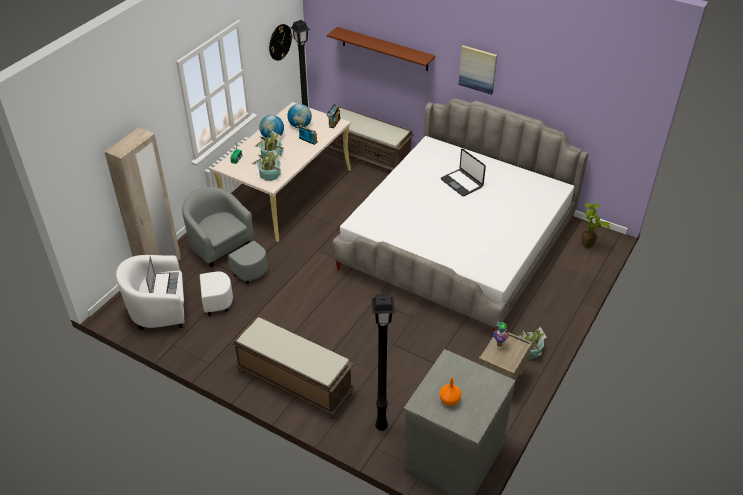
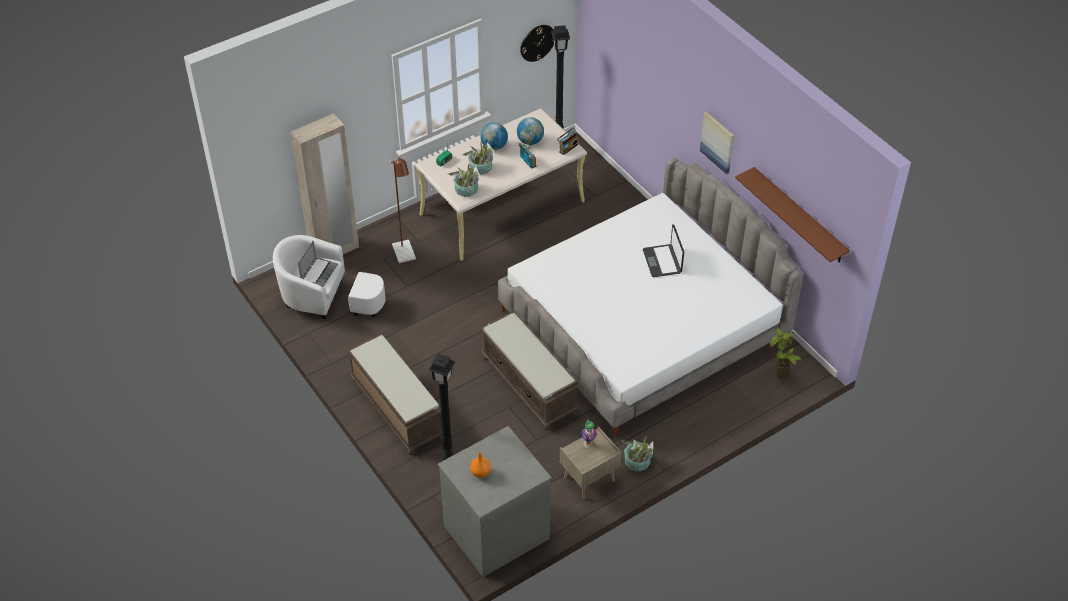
camera: 25 degrees right, 5 degrees up
grey armchair [182,187,268,284] -> brown floor lamp [390,157,416,263]
brown bench [324,107,414,171] -> brown bench moved to [480,310,580,430]
brown shelf [327,27,435,71] -> brown shelf moved to [735,167,850,262]

